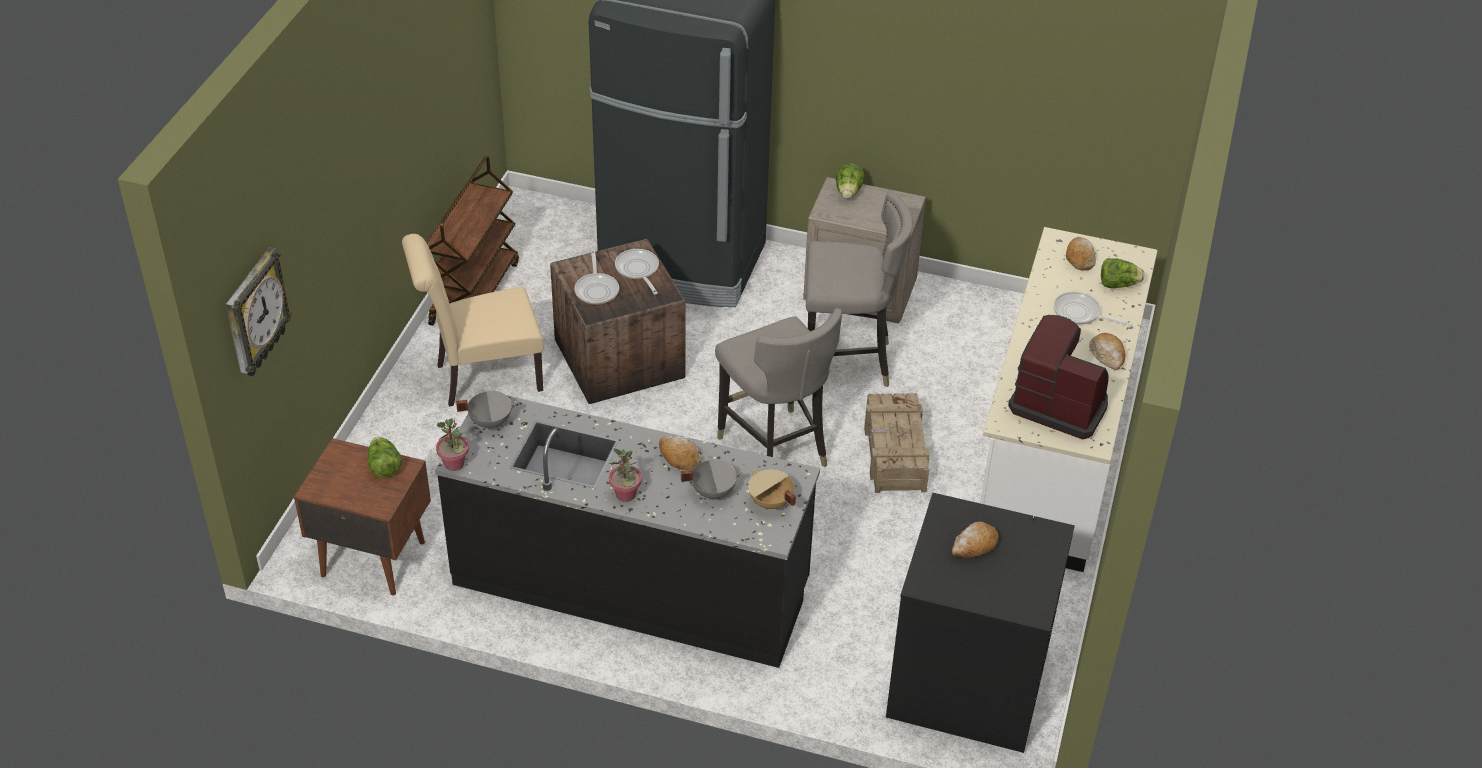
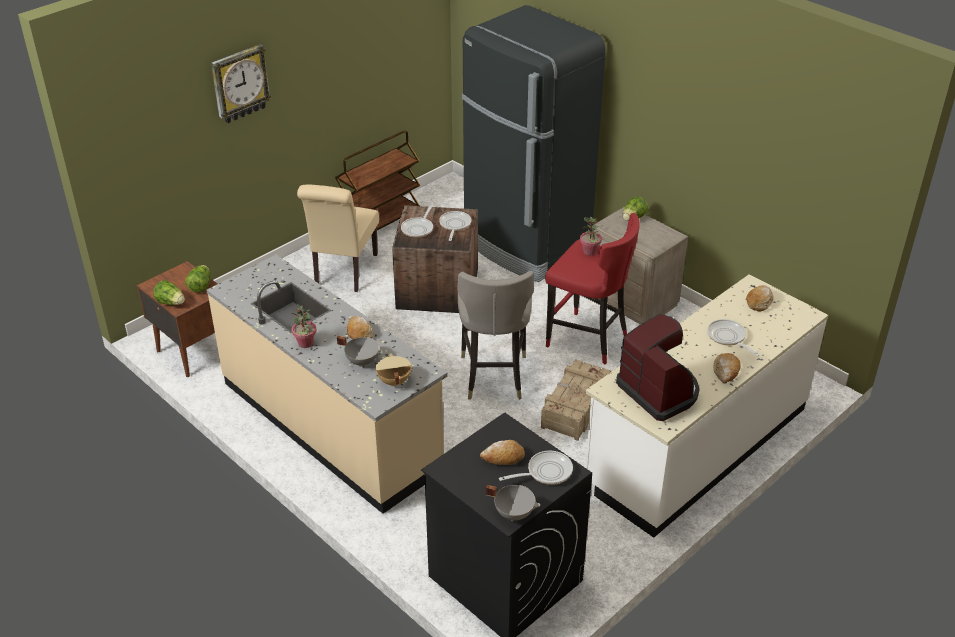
camera: 30 degrees right, 5 degrees down
wall clock [226,247,292,376] -> wall clock moved to [211,44,271,123]
beige chair [402,234,544,407] -> beige chair turned 90 degrees counterclockwise [297,185,379,292]
black counter [435,390,820,668] -> beige counter [207,254,448,514]
potted plant [436,418,469,471] -> potted plant moved to [580,217,602,255]
grey cooking pot [456,391,518,430] -> grey cooking pot moved to [486,485,540,521]
grey stool [806,192,913,387] -> red stool [545,213,640,365]
lettuce [1101,258,1144,288] -> lettuce moved to [153,280,185,305]
none -> frying pan [499,451,573,485]

